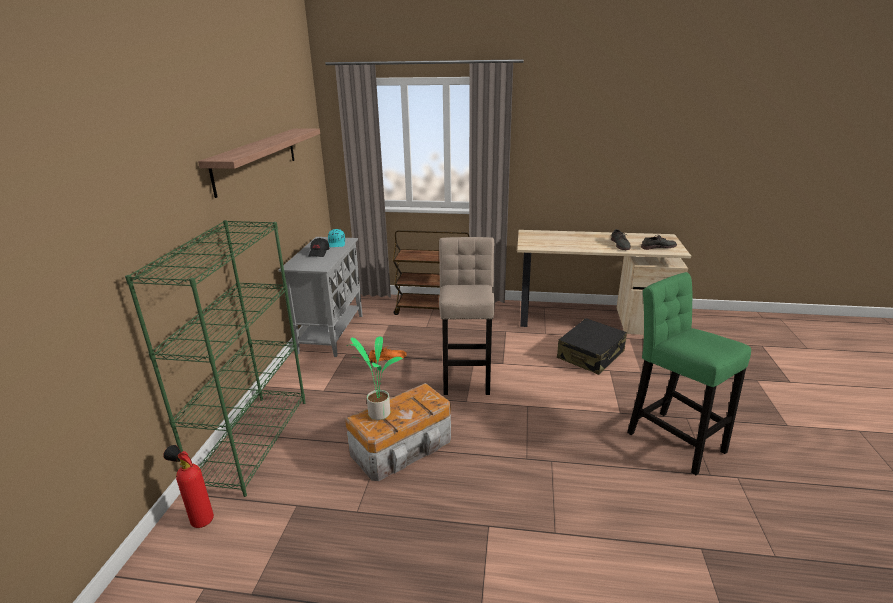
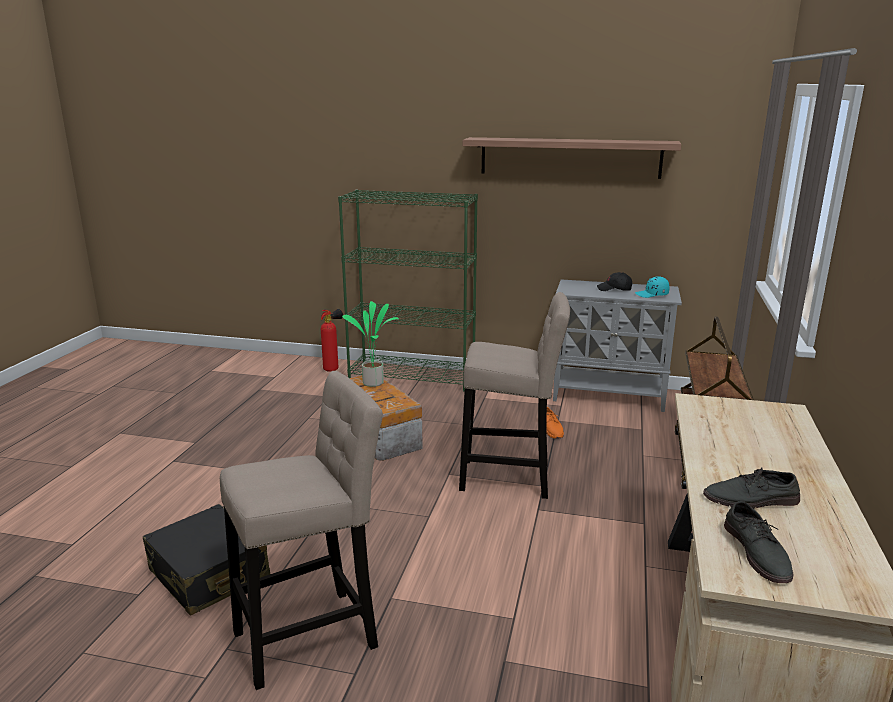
camera: 95 degrees right, 5 degrees down
black suitcase [557,318,627,375] -> black suitcase moved to [142,504,270,616]
green stool [627,272,751,475] -> beige stool [220,371,383,690]

